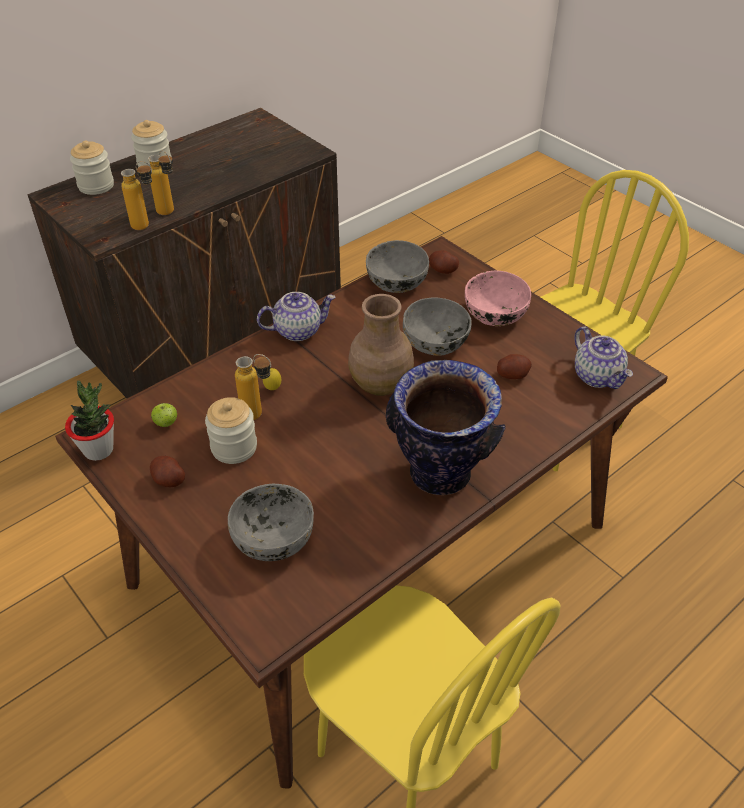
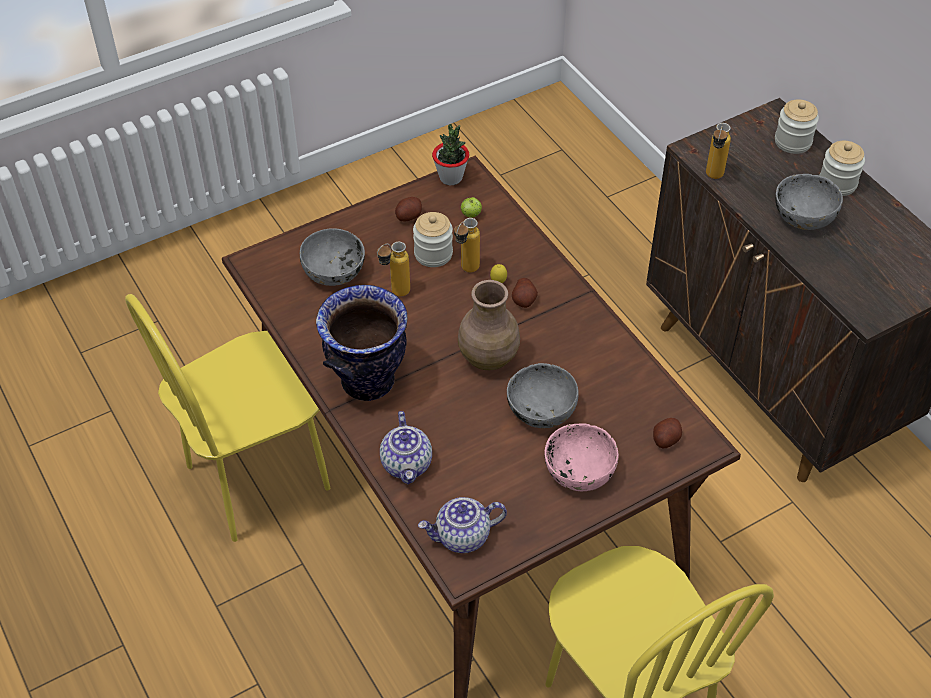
camera: 100 degrees right, 5 degrees up
bottle [148,151,174,215] -> bottle moved to [377,242,410,297]
teapot [257,292,336,341] -> teapot moved to [380,411,432,484]
grey bowl [366,240,429,293] -> grey bowl moved to [775,174,843,230]
potato [497,354,532,379] -> potato moved to [512,278,538,308]

